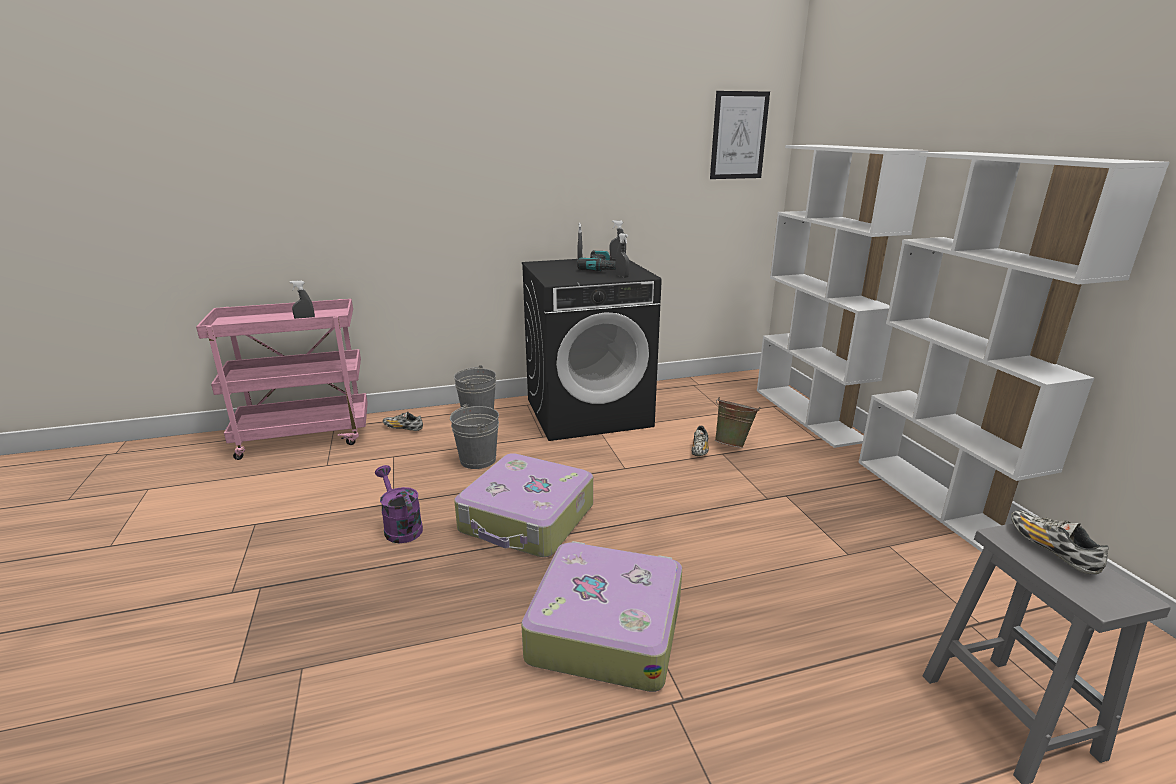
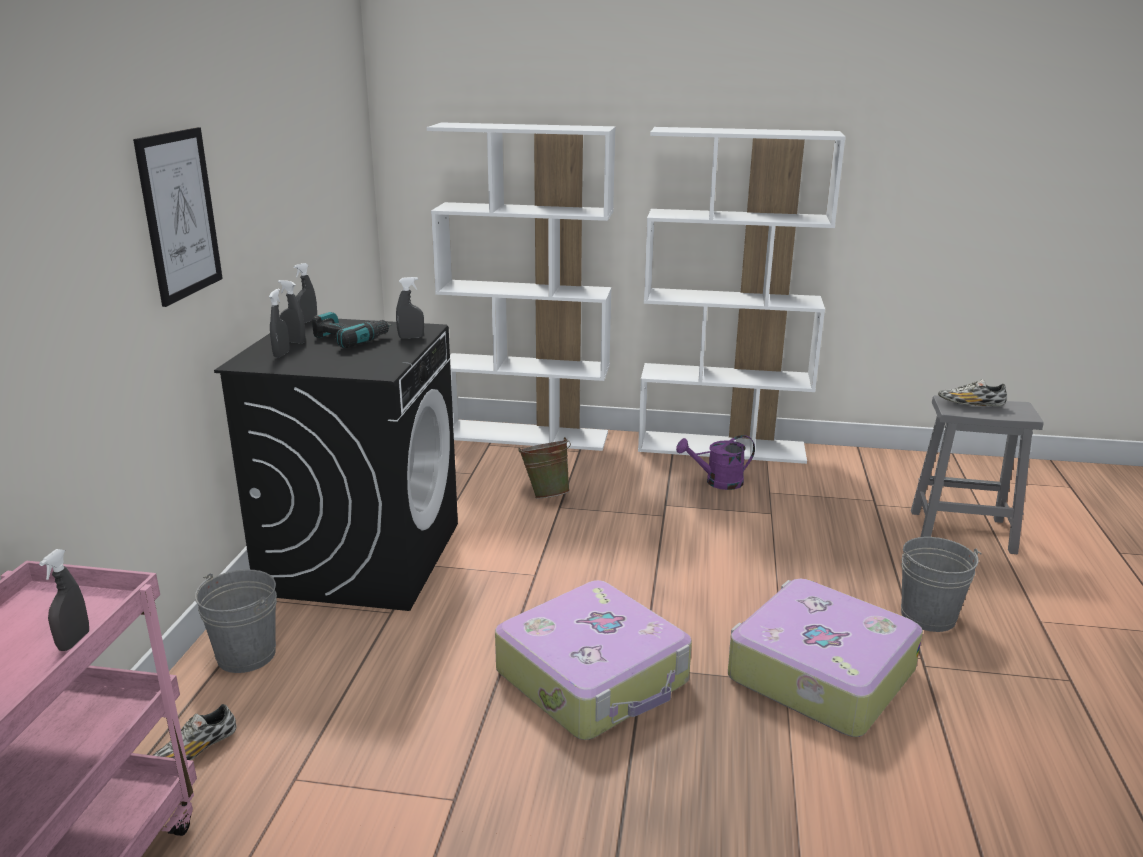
camera: 65 degrees left, 0 degrees up
purple watering can [375,465,423,543] -> purple watering can moved to [676,435,755,490]
grey bucket [450,404,499,469] -> grey bucket moved to [901,537,982,632]
shoe [692,426,709,456] -> none
picture [710,91,770,179] -> picture moved to [133,127,223,307]
none -> grey spray bottle [269,289,289,358]

